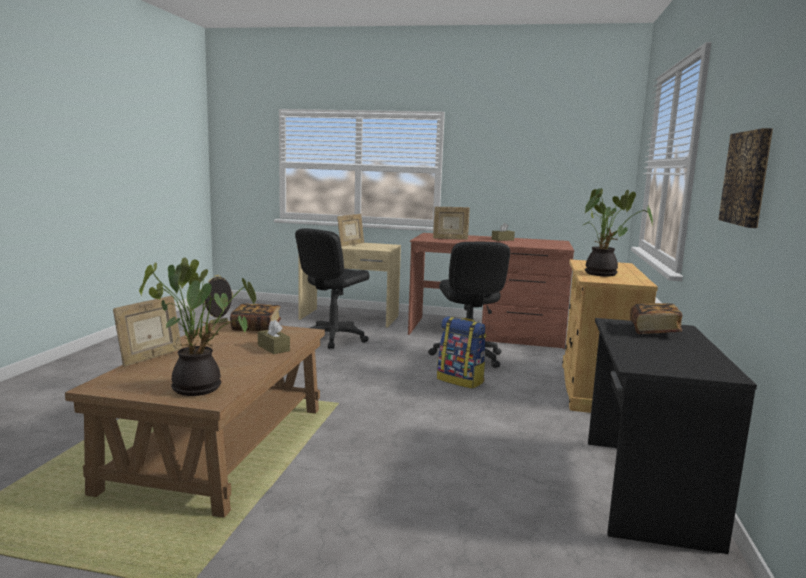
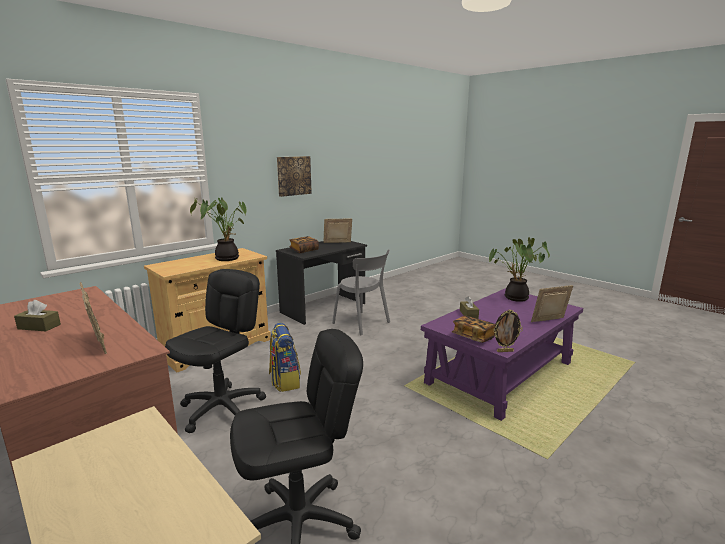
camera: 145 degrees left, 5 degrees up
brown coffee table [65,321,325,518] -> purple coffee table [421,288,583,421]
picture frame [337,214,364,247] -> picture frame moved to [323,219,352,243]
none -> grey chair [332,249,390,335]

